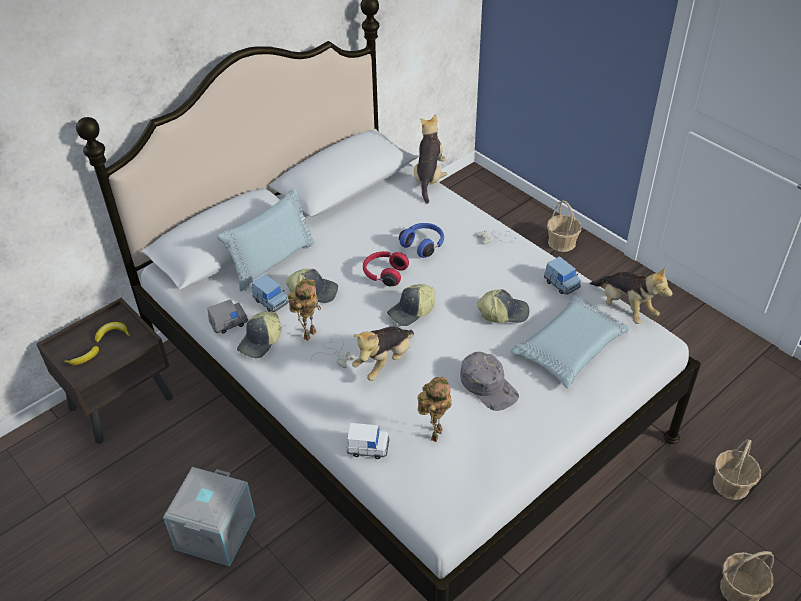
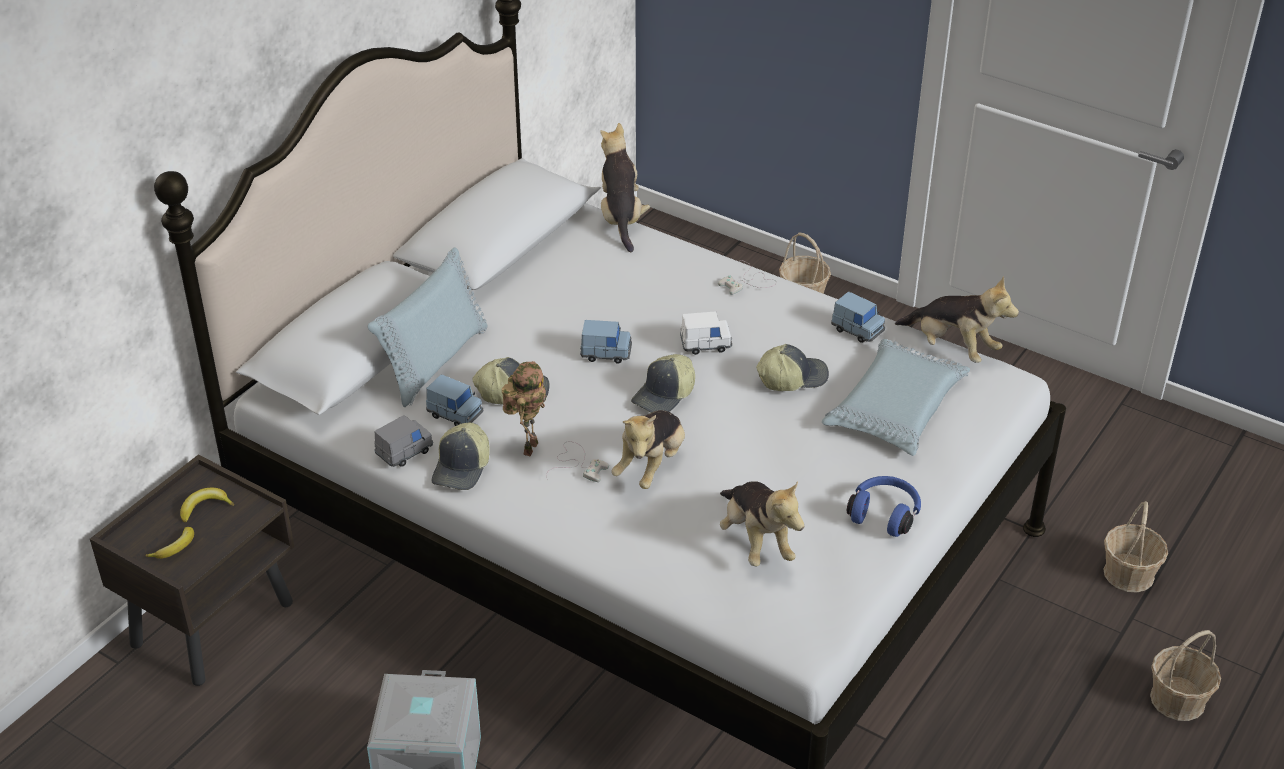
camera: 15 degrees left, 5 degrees down
white toy car [347,423,389,459] -> white toy car moved to [680,311,732,355]
red headphones [363,251,409,286] -> blue toy car [580,320,632,364]
blue headphones [399,223,444,258] -> blue headphones moved to [847,476,921,537]
toy robot [418,377,452,442] -> plush toy [720,481,804,566]
grey cap [460,352,519,411] -> none

